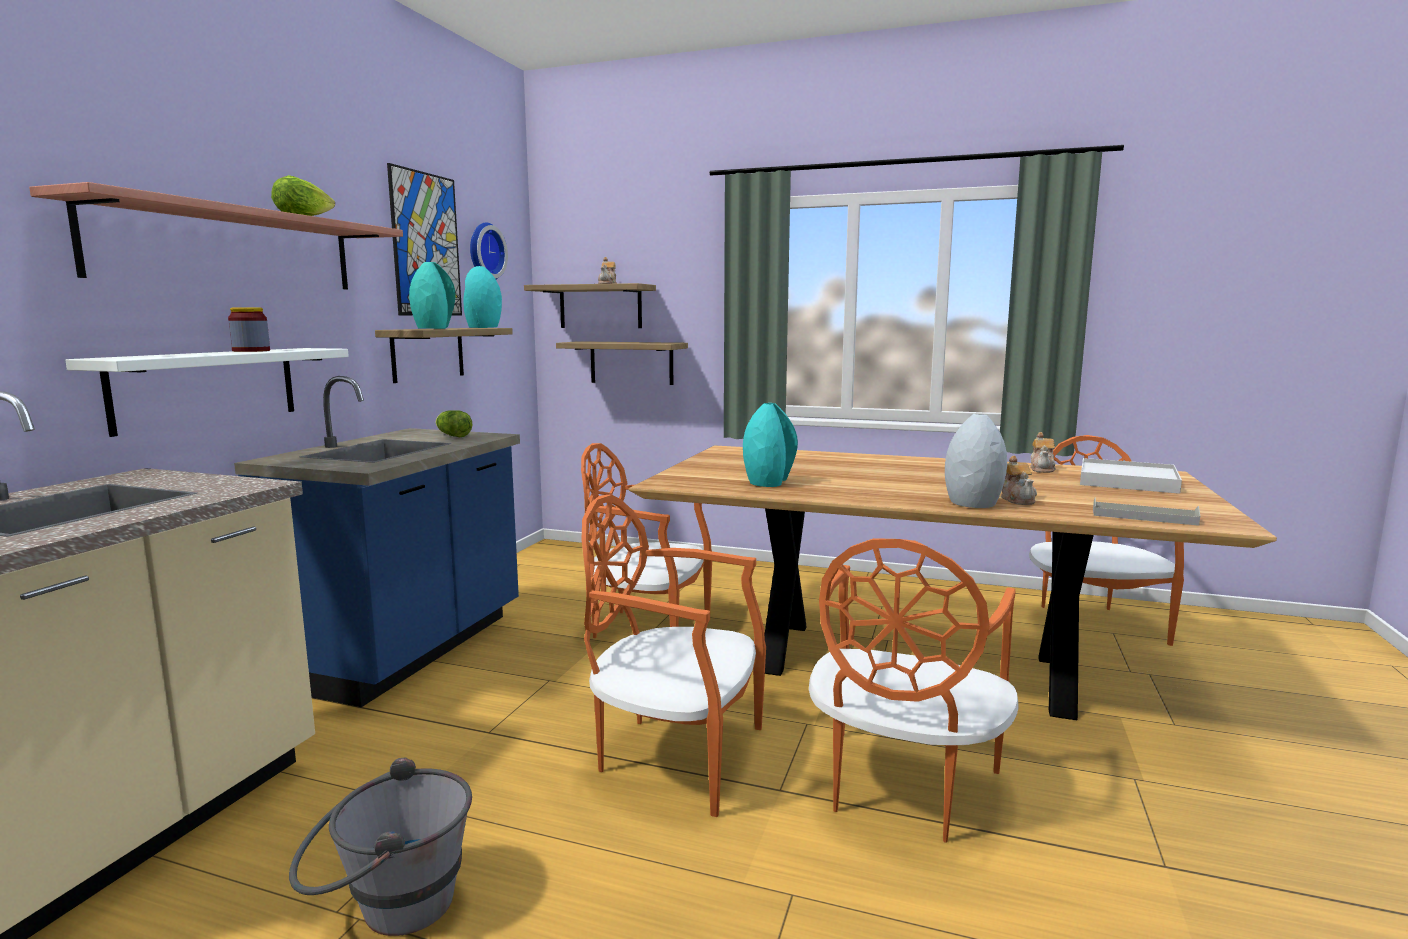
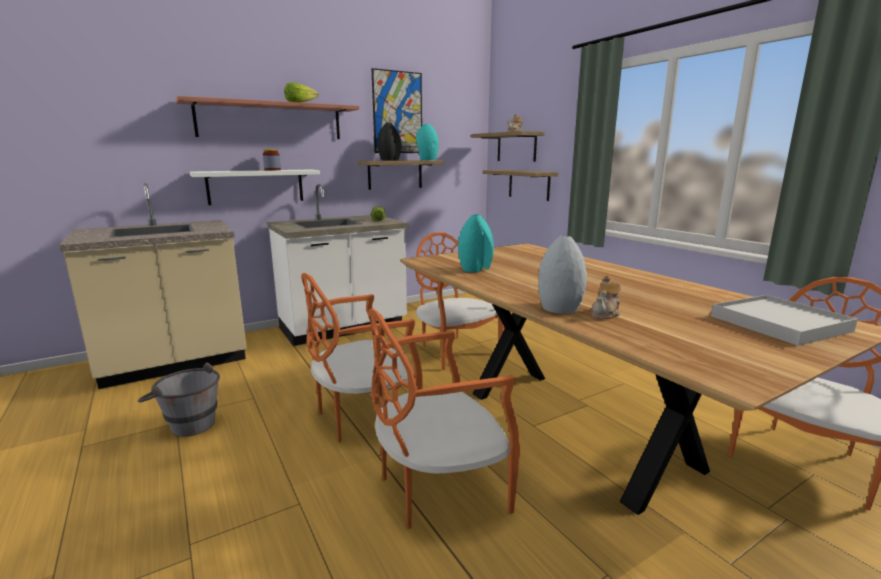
camera: 40 degrees right, 5 degrees up
blue counter [234,376,520,707] -> white counter [267,184,408,346]
turquoise vase [409,262,455,329] -> black vase [378,123,402,161]
wall clock [470,222,508,280] -> none
orange chair [581,495,766,817] -> orange chair turned 90 degrees counterclockwise [301,273,423,442]
teapot [1030,432,1056,473] -> none
grey tray [1093,497,1200,526] -> none

